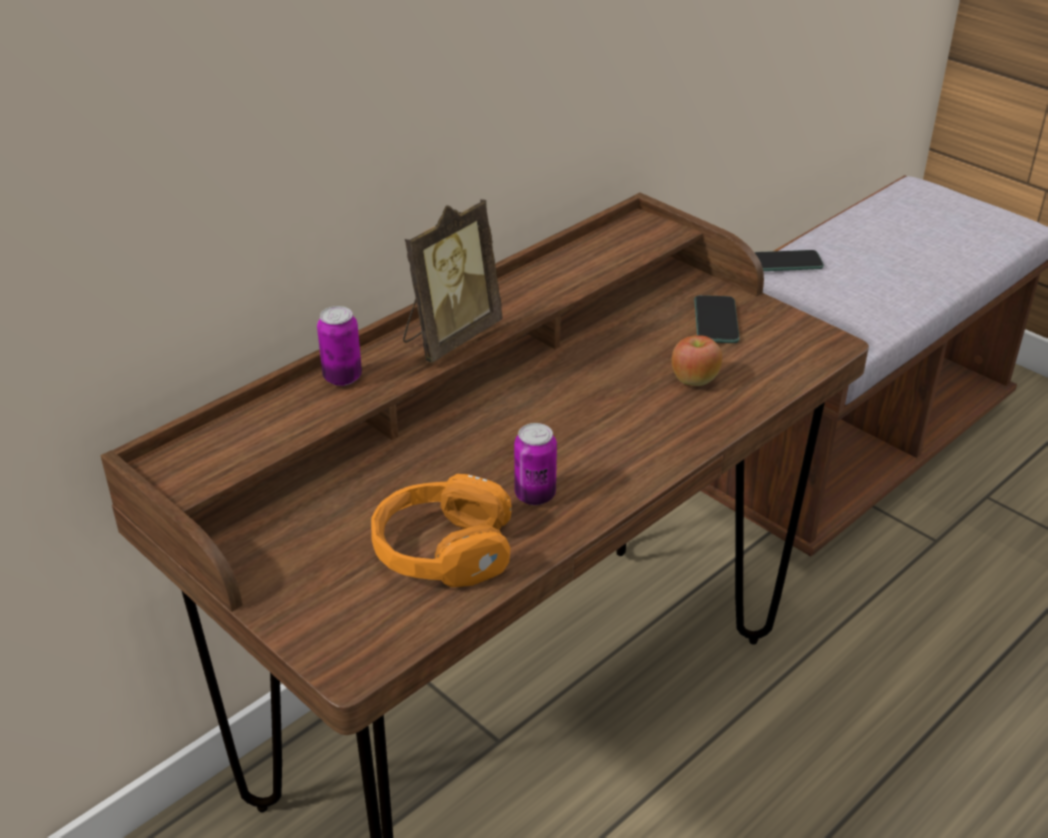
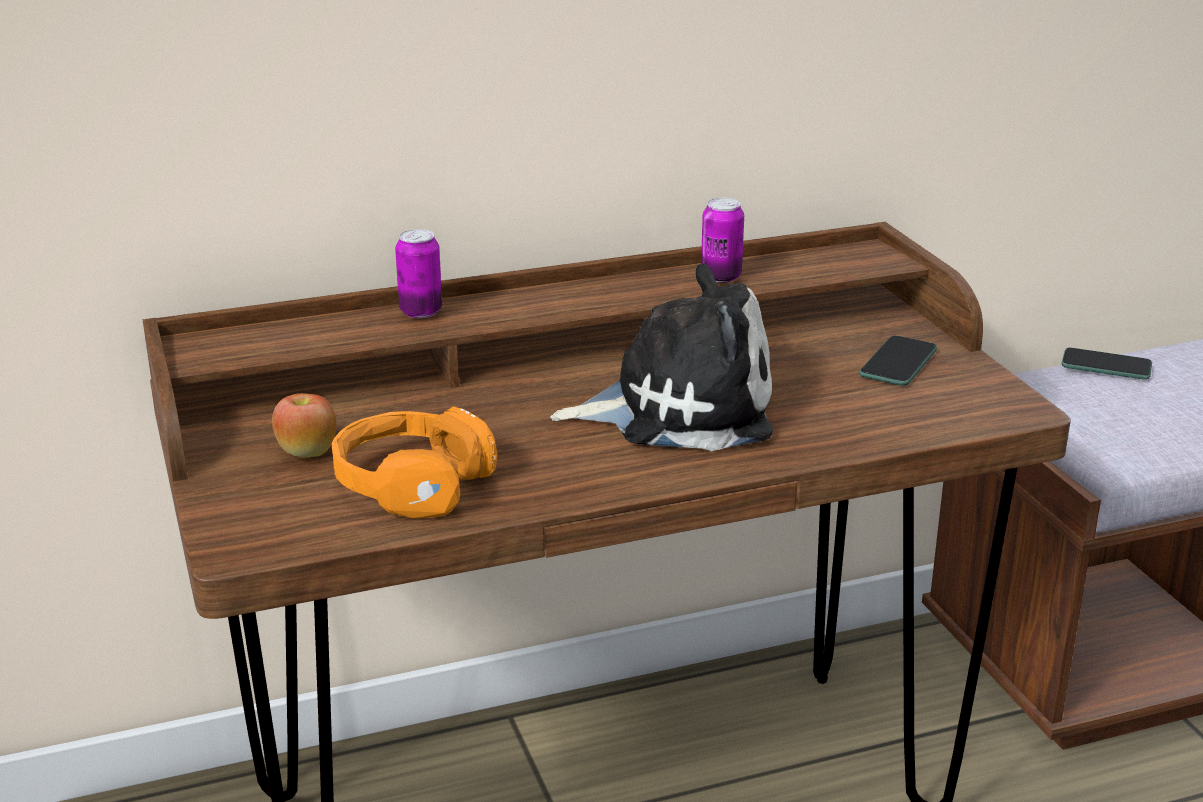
camera: 25 degrees right, 10 degrees down
picture frame [403,199,503,363] -> none
can [514,423,557,505] -> can moved to [701,198,744,283]
apple [672,335,722,386] -> apple moved to [272,393,336,457]
none -> plush toy [550,264,773,451]

